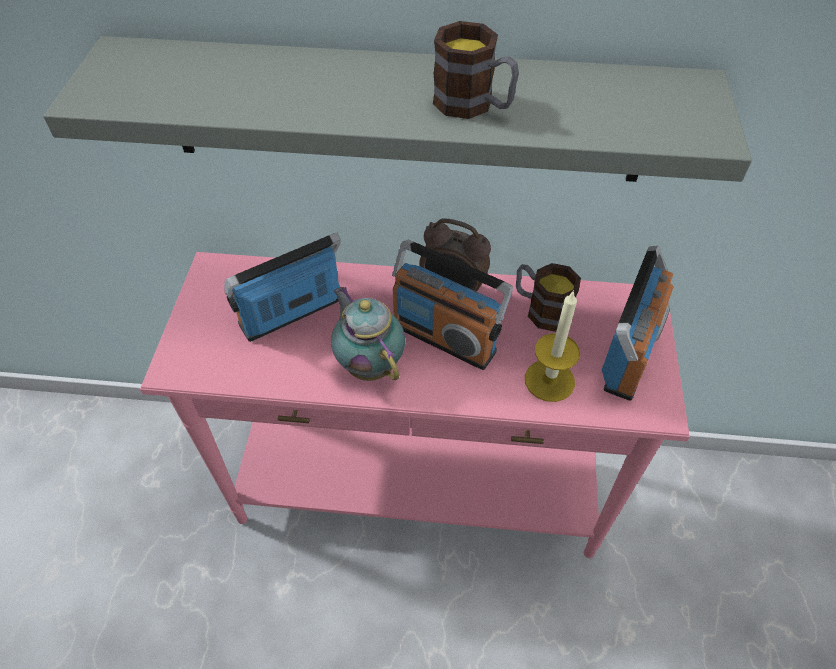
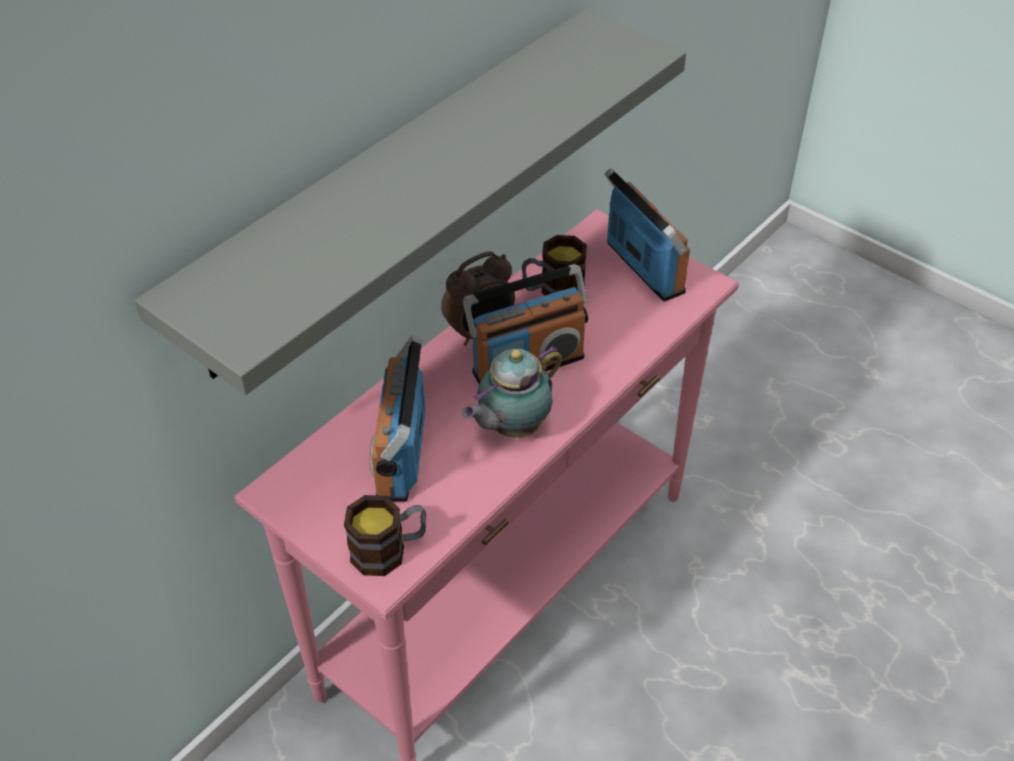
camera: 55 degrees left, 5 degrees down
teapot [331,287,405,381] -> teapot turned 45 degrees counterclockwise [462,345,562,438]
mug [433,21,519,119] -> mug moved to [344,495,426,576]
candle [525,290,580,402] -> none

